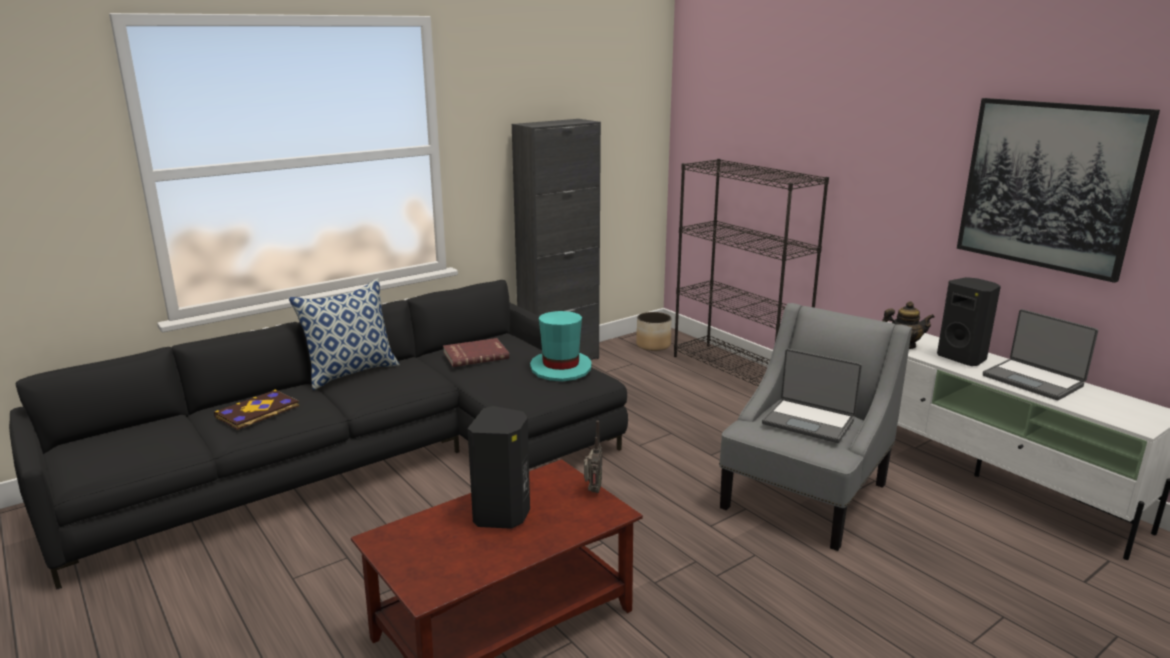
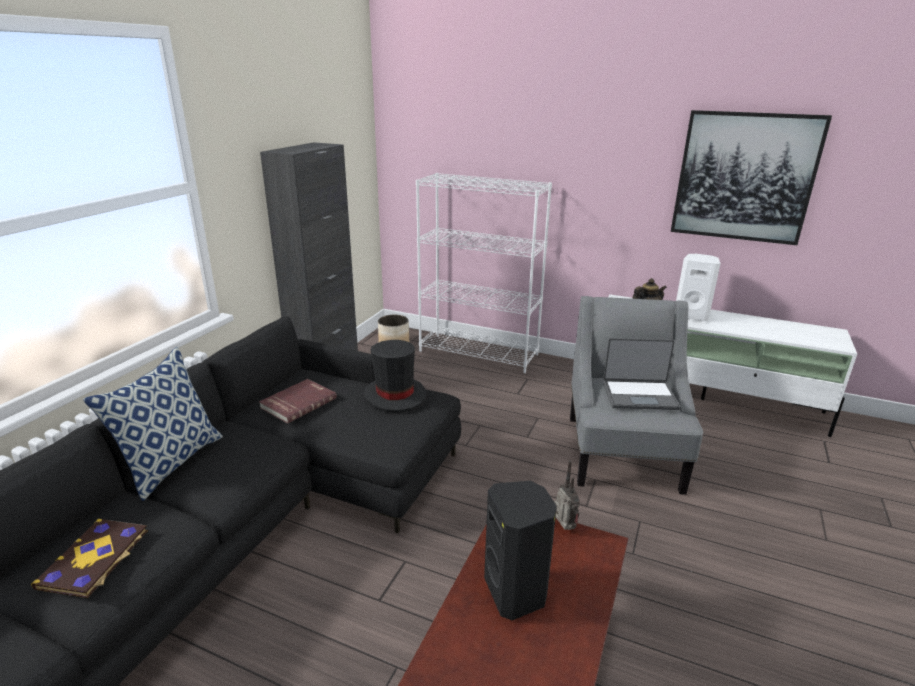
camera: 30 degrees left, 5 degrees up
turquoise hat [530,311,592,381] -> black hat [364,340,426,413]
black bookcase [674,159,829,386] -> white bookcase [416,173,552,373]
black speaker [937,277,1001,366] -> white speaker [676,254,721,321]
laptop [983,309,1098,400] -> none

